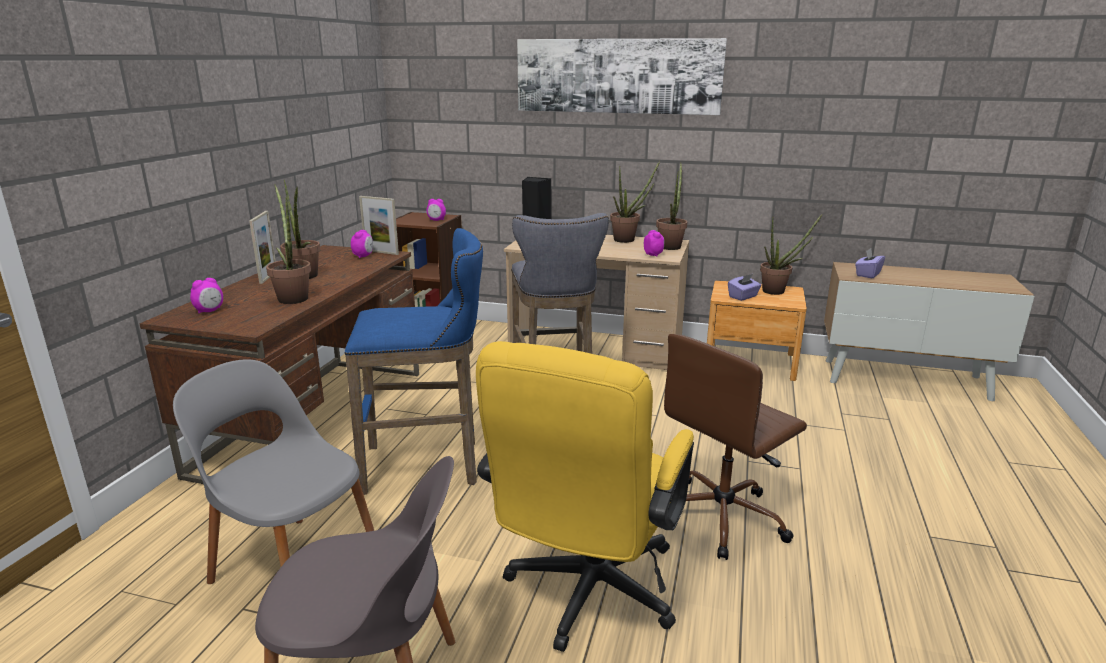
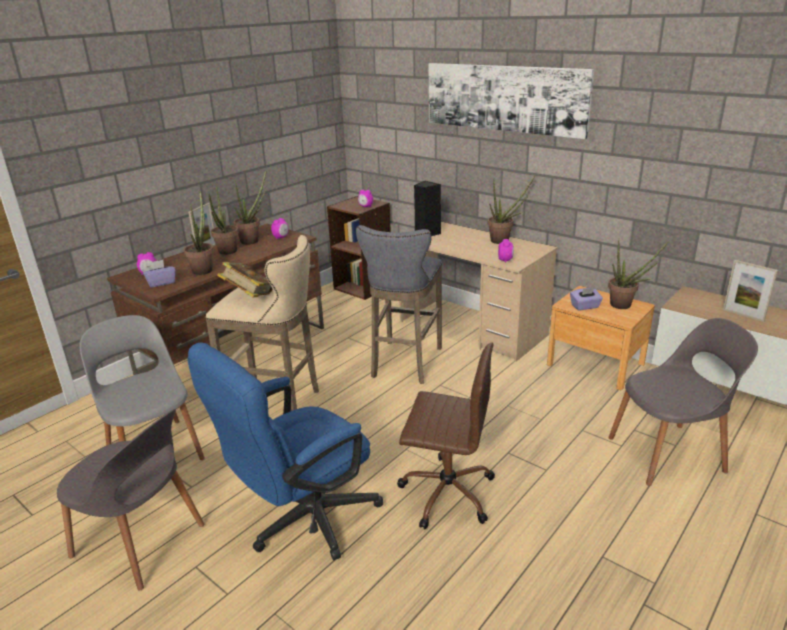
camera: 25 degrees right, 5 degrees up
blue stool [345,228,483,495] -> beige stool [206,235,319,411]
picture frame [359,196,399,255] -> picture frame moved to [723,260,778,322]
yellow office chair [476,341,694,652] -> blue office chair [187,342,383,561]
potted plant [656,162,687,250] -> potted plant moved to [234,171,266,245]
brown office chair [664,334,807,560] -> brown office chair turned 150 degrees counterclockwise [397,343,495,529]
purple tissue box [855,249,885,278] -> purple tissue box moved to [143,260,176,287]
none -> book [217,262,273,298]
none -> grey chair [609,318,758,486]

